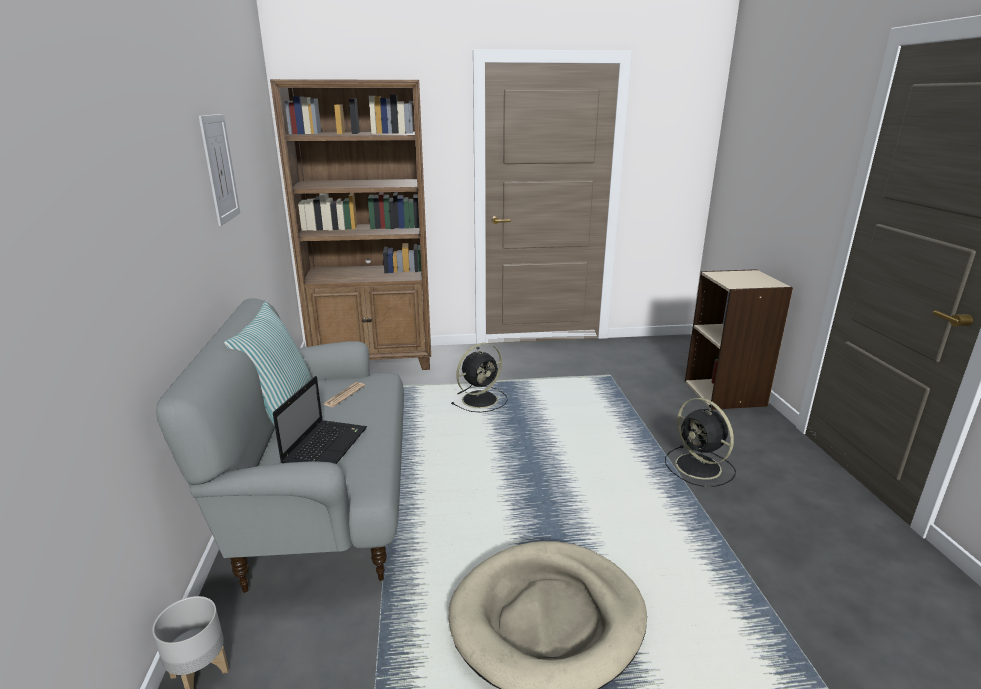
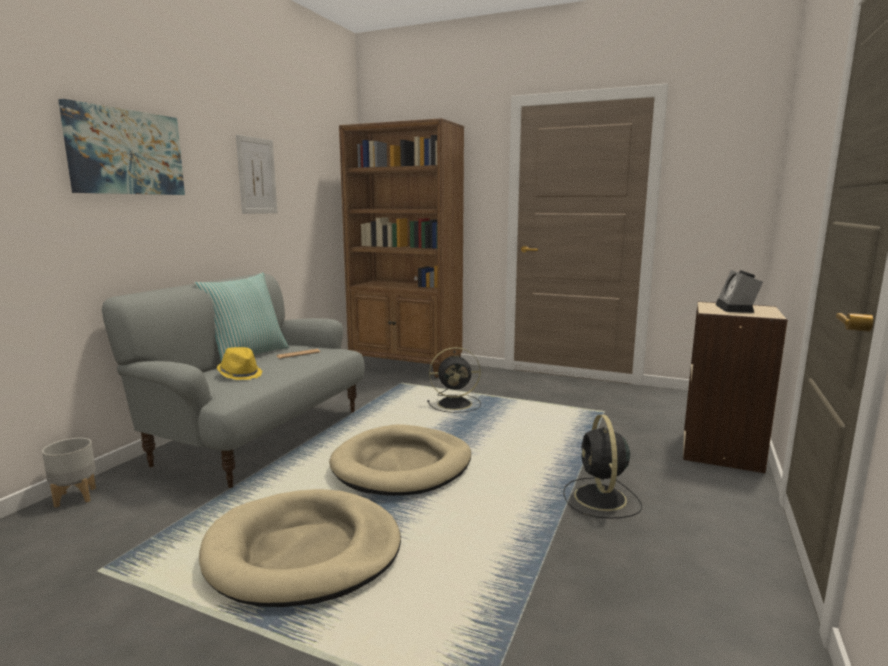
camera: 30 degrees right, 10 degrees down
laptop [273,376,367,464] -> yellow hat [217,347,262,380]
none -> picture [58,99,185,195]
none -> beige dog bed [329,424,471,496]
none -> alarm clock [715,270,763,313]

